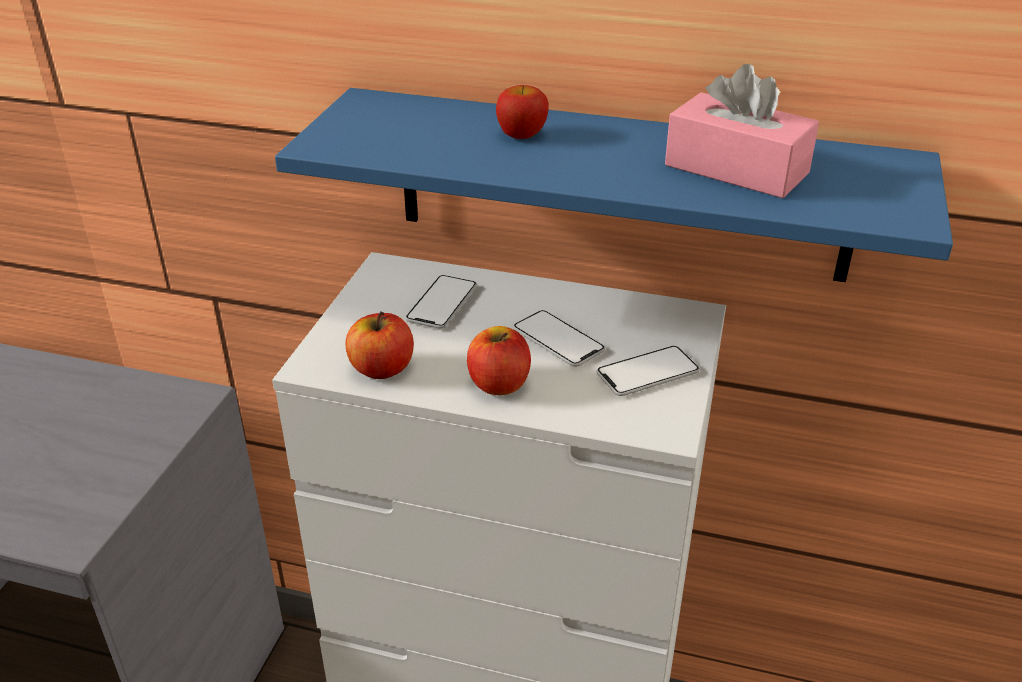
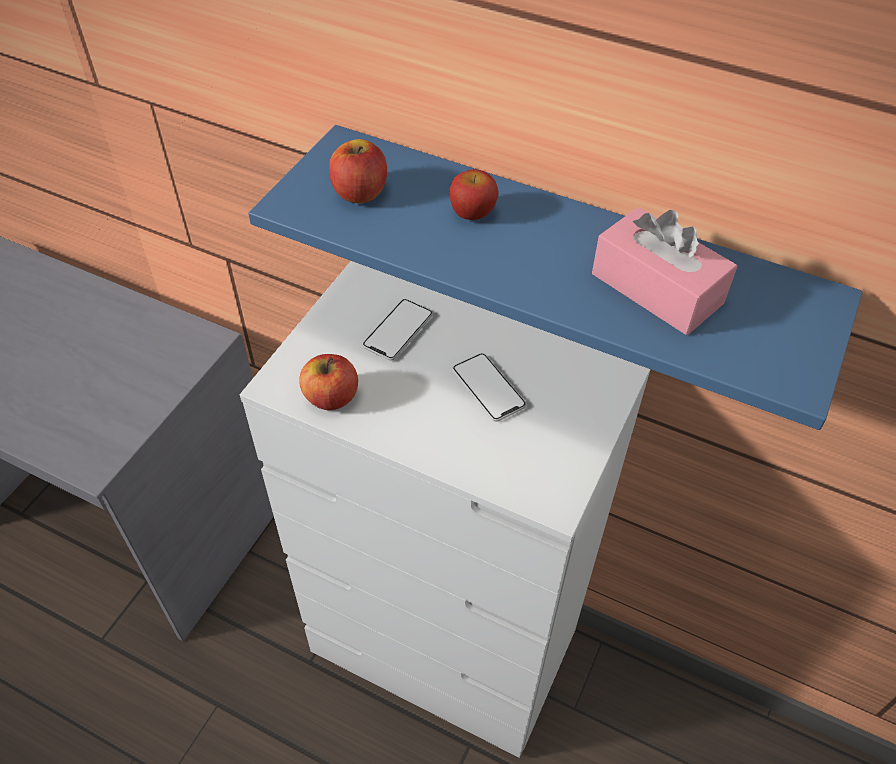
camera: 10 degrees right, 15 degrees up
apple [467,326,531,395] -> apple moved to [329,139,387,203]
phone [596,346,700,396] -> none

